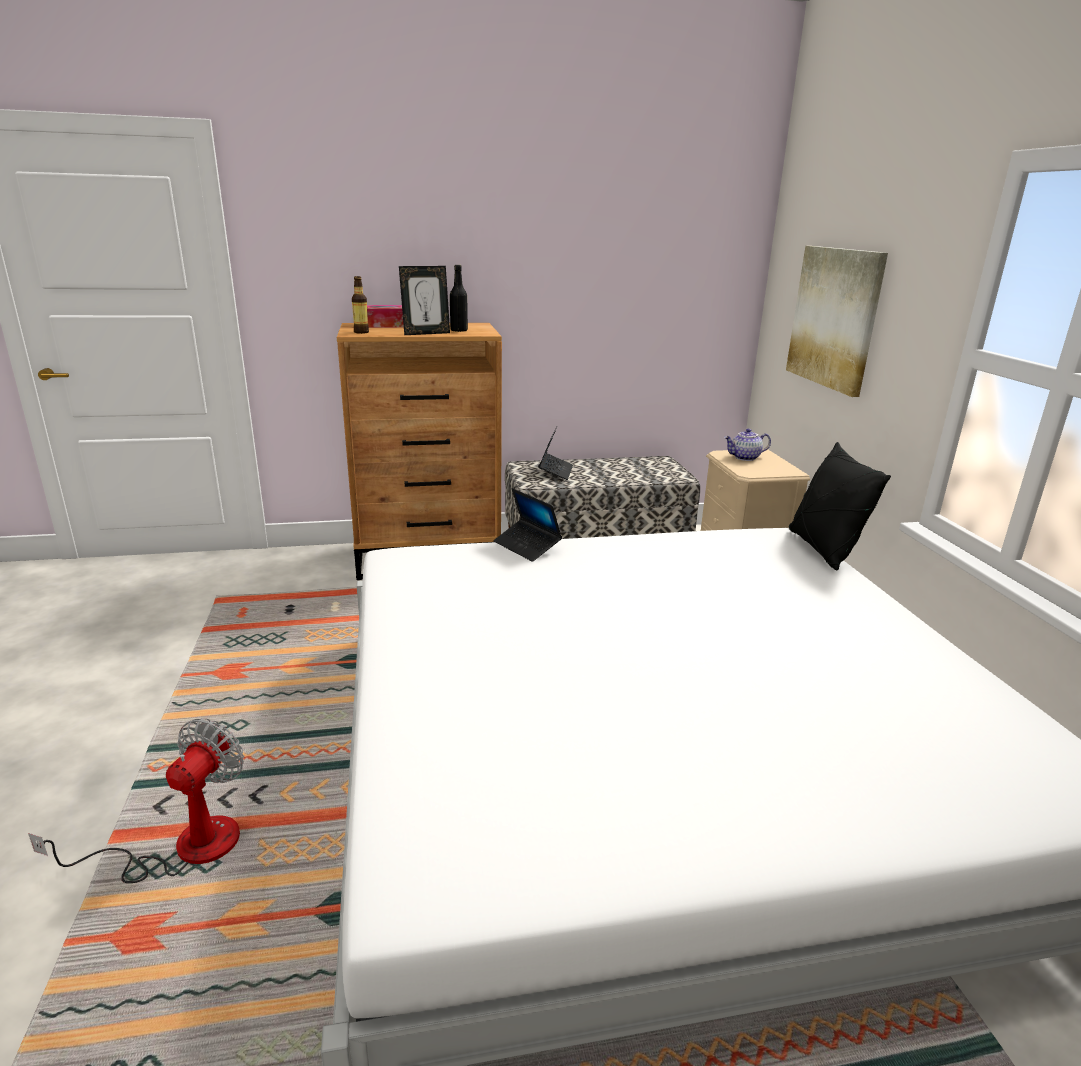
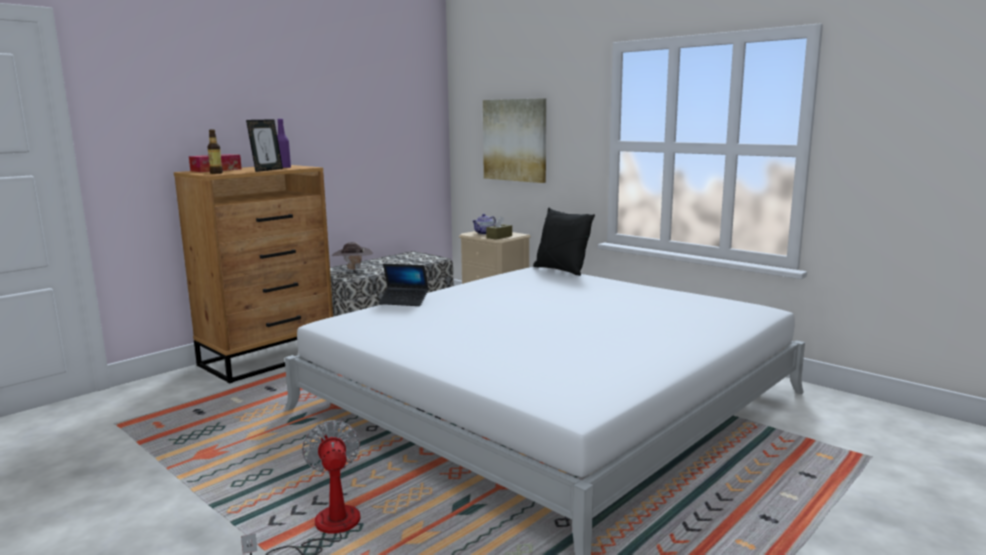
camera: 35 degrees left, 10 degrees down
black bottle [450,265,468,332] -> purple bottle [277,119,291,168]
laptop [538,427,573,480] -> brown hat [331,242,373,270]
none -> brown tissue box [486,216,512,240]

